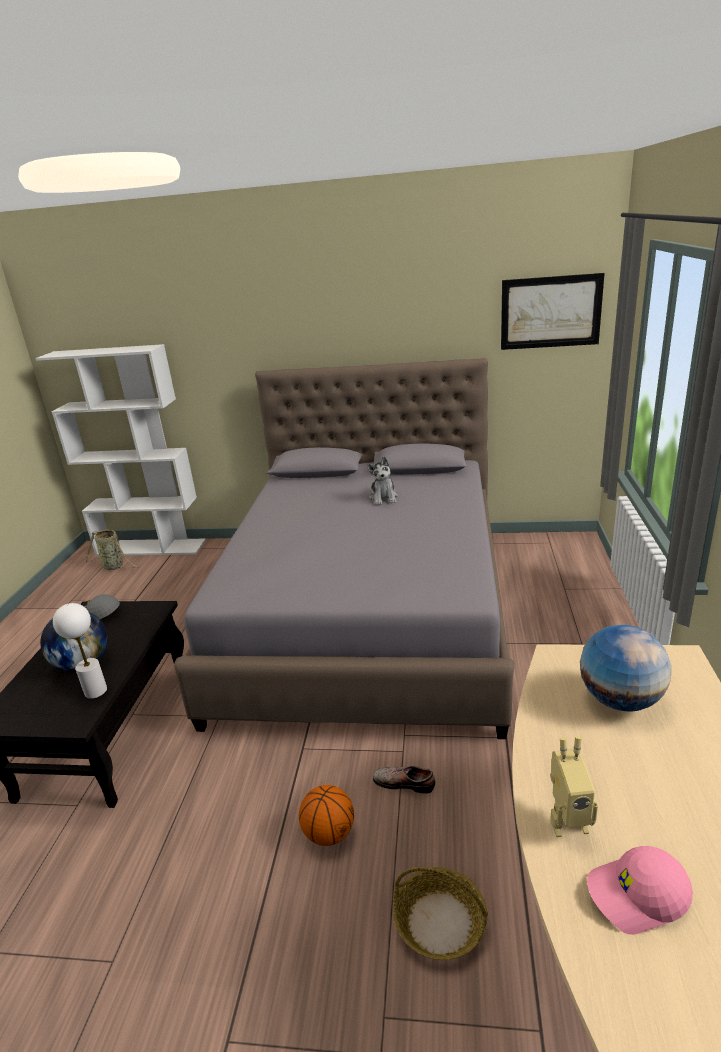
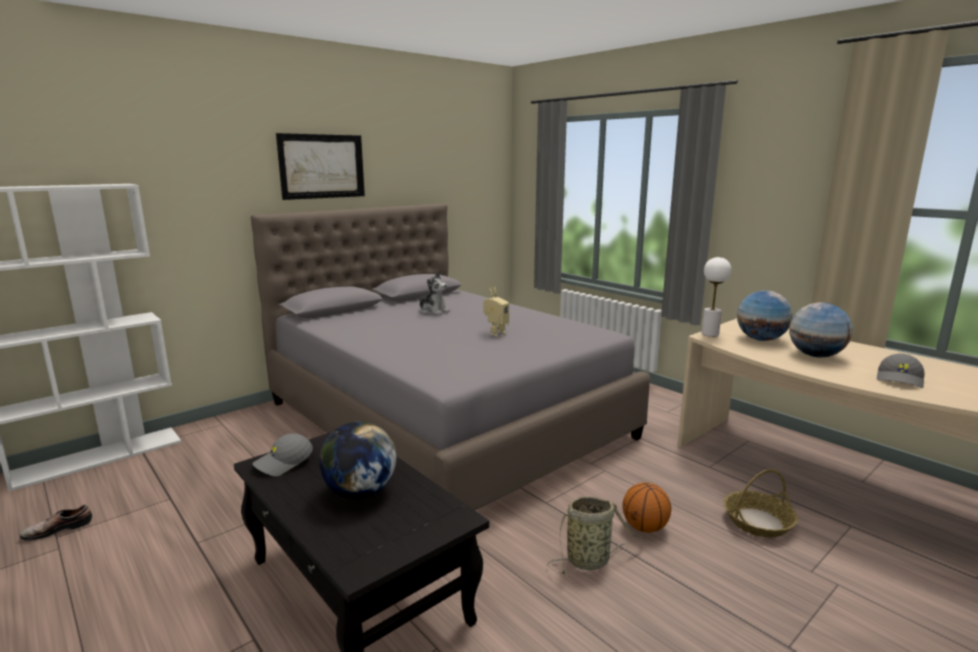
camera: 50 degrees left, 10 degrees down
white table lamp [53,603,107,699] -> white table lamp moved to [702,257,731,337]
basket [85,530,140,570] -> basket moved to [547,496,645,576]
shoe [373,766,435,794] -> shoe moved to [20,504,92,541]
picture [501,273,605,350] -> picture moved to [276,133,365,200]
toy robot [550,736,598,837] -> toy robot moved to [483,287,509,337]
pink cap [587,846,693,935] -> grey cap [877,353,925,388]
none -> globe [789,302,853,357]

